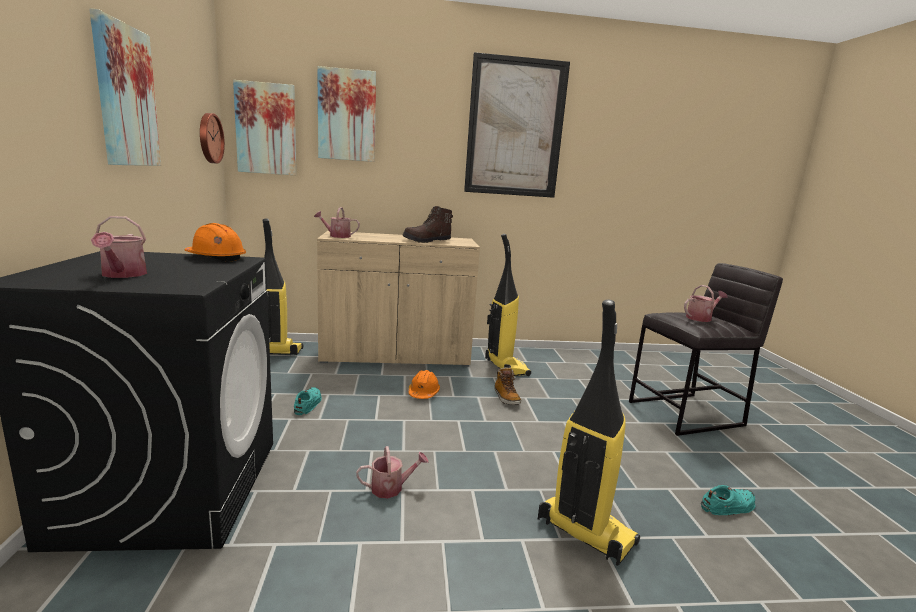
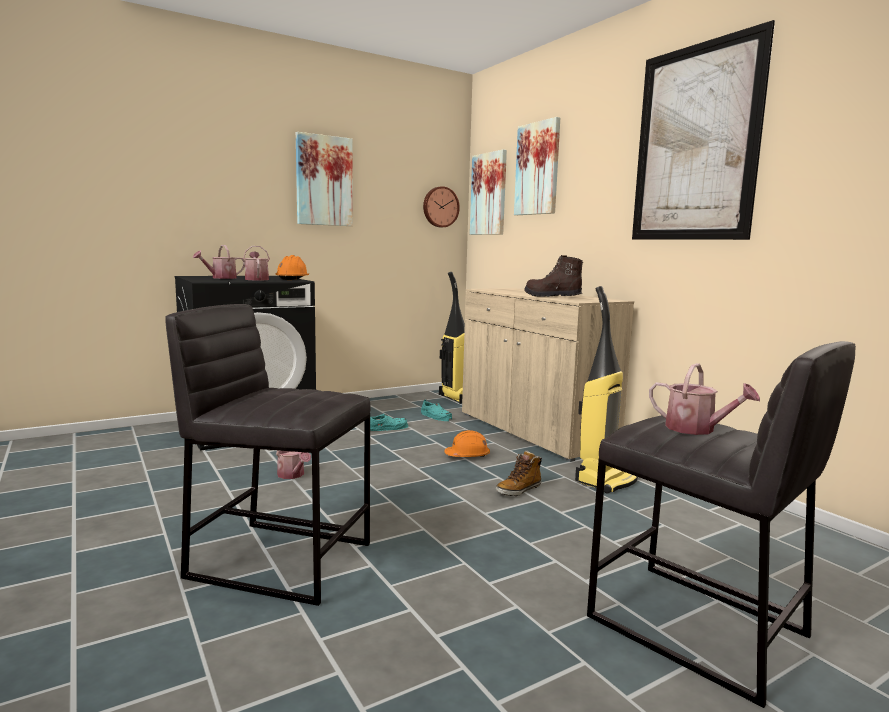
camera: 65 degrees right, 5 degrees down
watering can [314,207,360,238] -> watering can moved to [243,246,270,280]
vacuum cleaner [538,299,640,566] -> grey stool [165,304,371,606]
turquoise shoe [701,485,755,515] -> turquoise shoe moved to [421,399,452,421]

